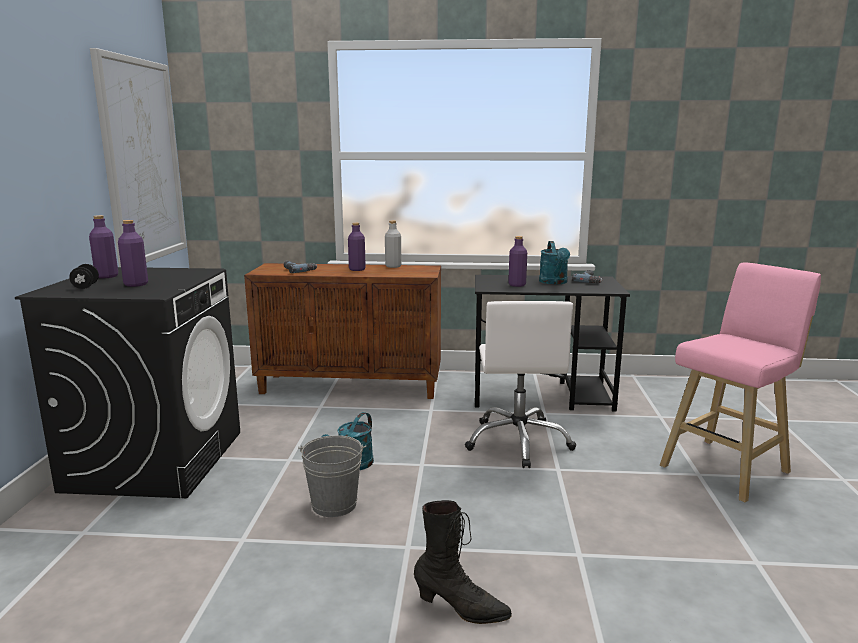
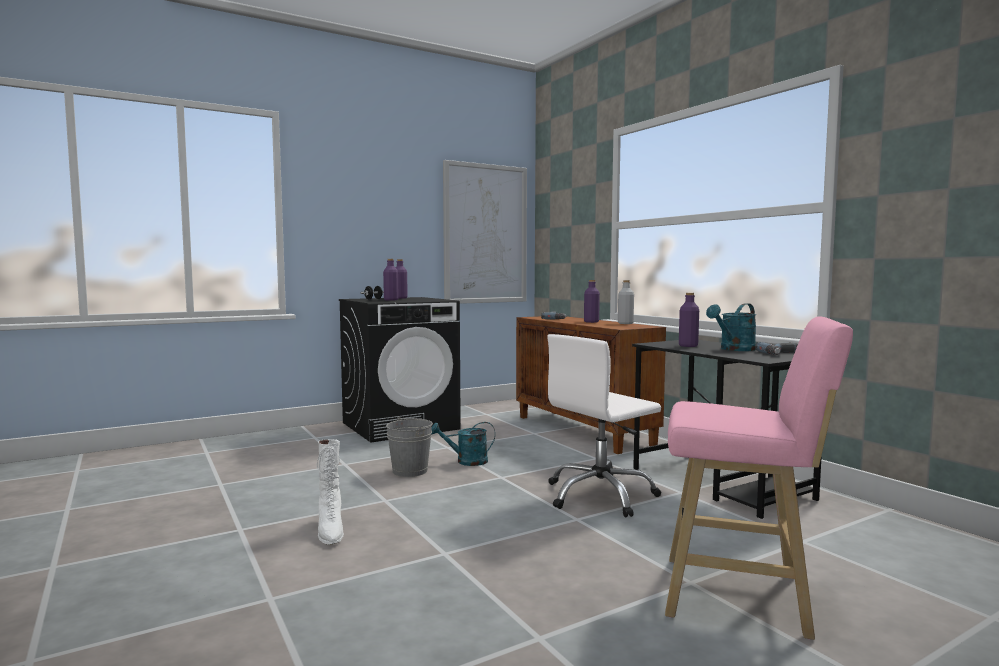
camera: 55 degrees right, 10 degrees down
black boot [414,500,512,624] -> white boot [317,439,344,545]

